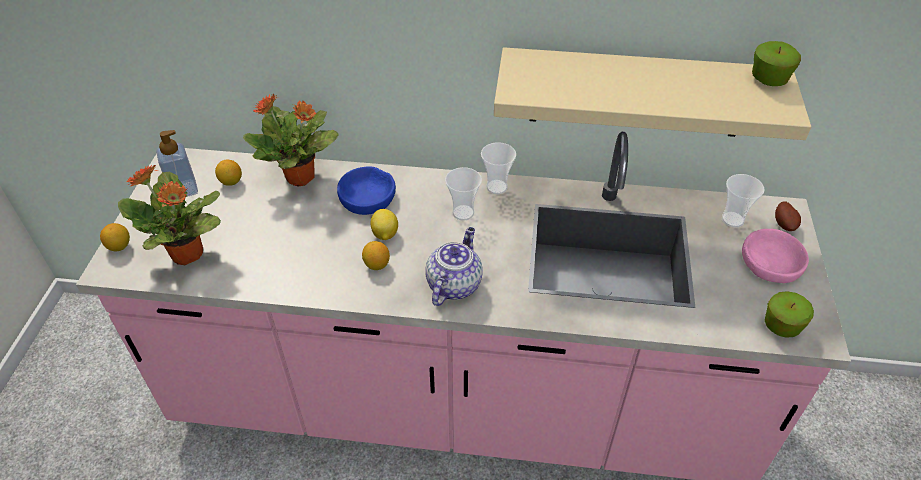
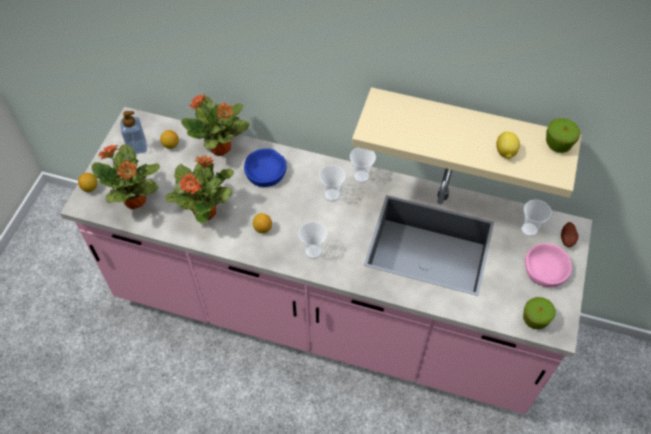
camera: 10 degrees right, 10 degrees up
lemon [370,209,398,240] -> lemon moved to [497,132,520,159]
teapot [425,227,483,306] -> cup [299,222,327,259]
none -> potted plant [165,155,234,224]

